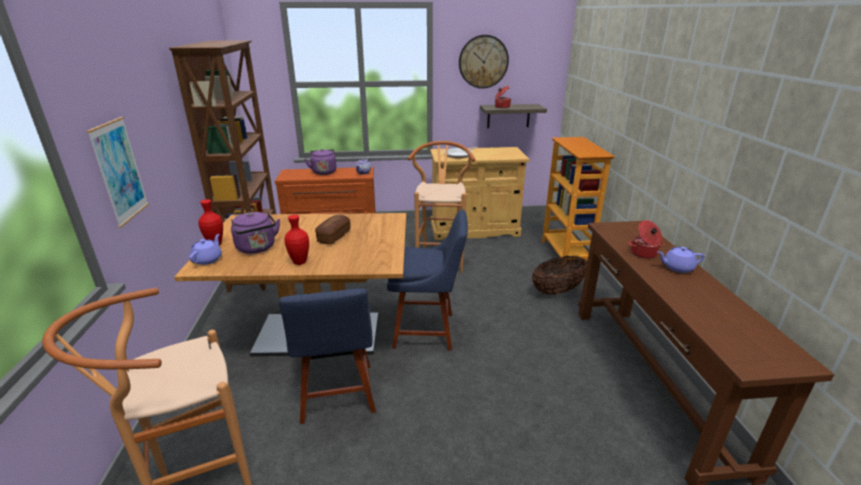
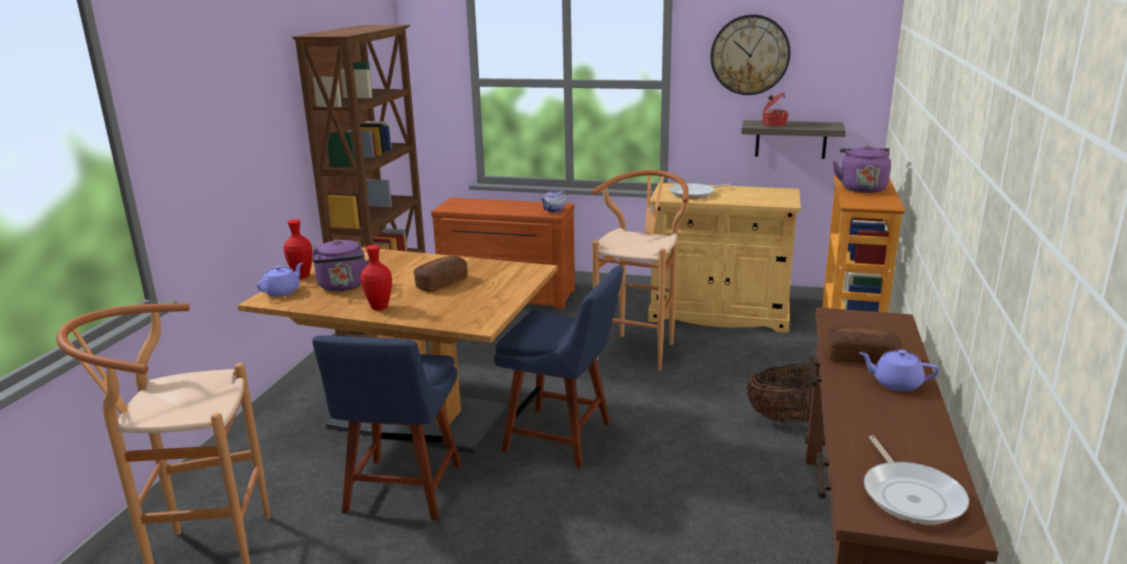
camera: 20 degrees right, 5 degrees down
picture [86,117,149,228] -> none
purple kettle [305,149,336,175] -> purple kettle moved to [833,145,891,193]
cooking pot [628,220,664,259] -> bread [826,326,903,364]
none -> frying pan [864,435,969,525]

